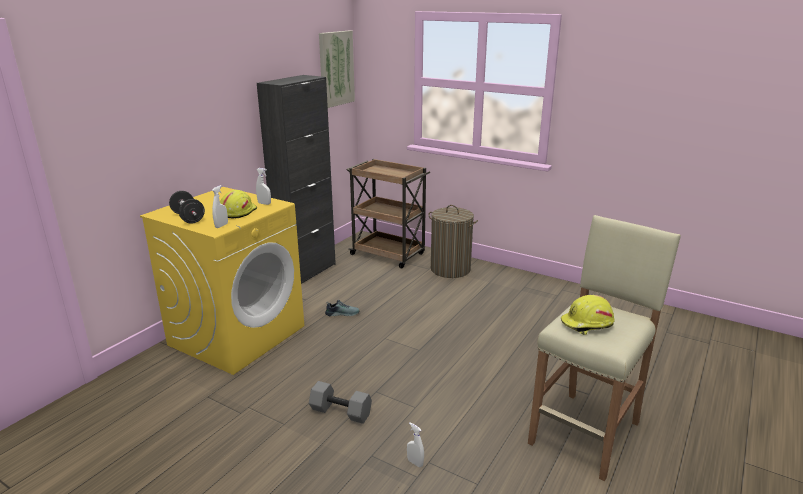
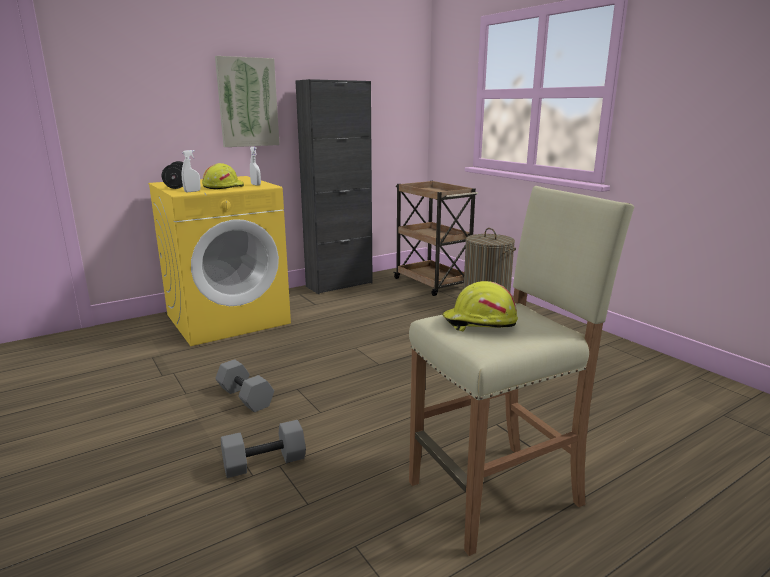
camera: 25 degrees right, 5 degrees down
picture [319,30,355,108] -> picture moved to [215,56,280,147]
shoe [325,300,359,316] -> none
white spray bottle [407,422,424,467] -> grey dumbbell [221,420,306,478]

